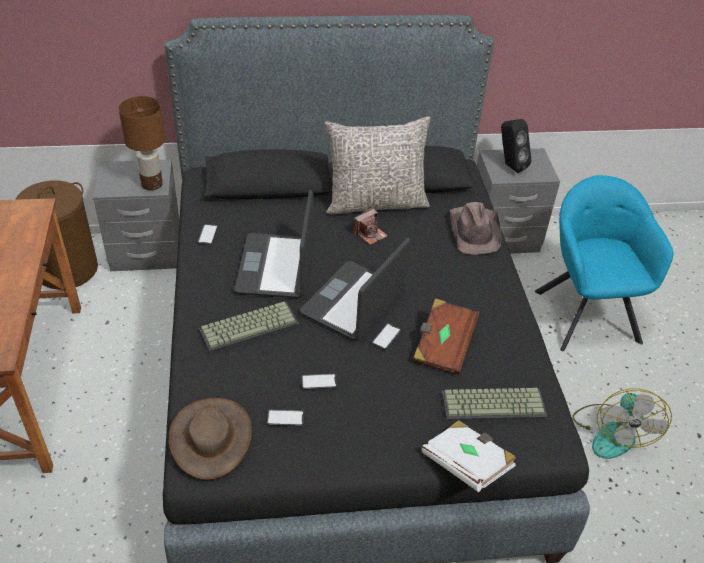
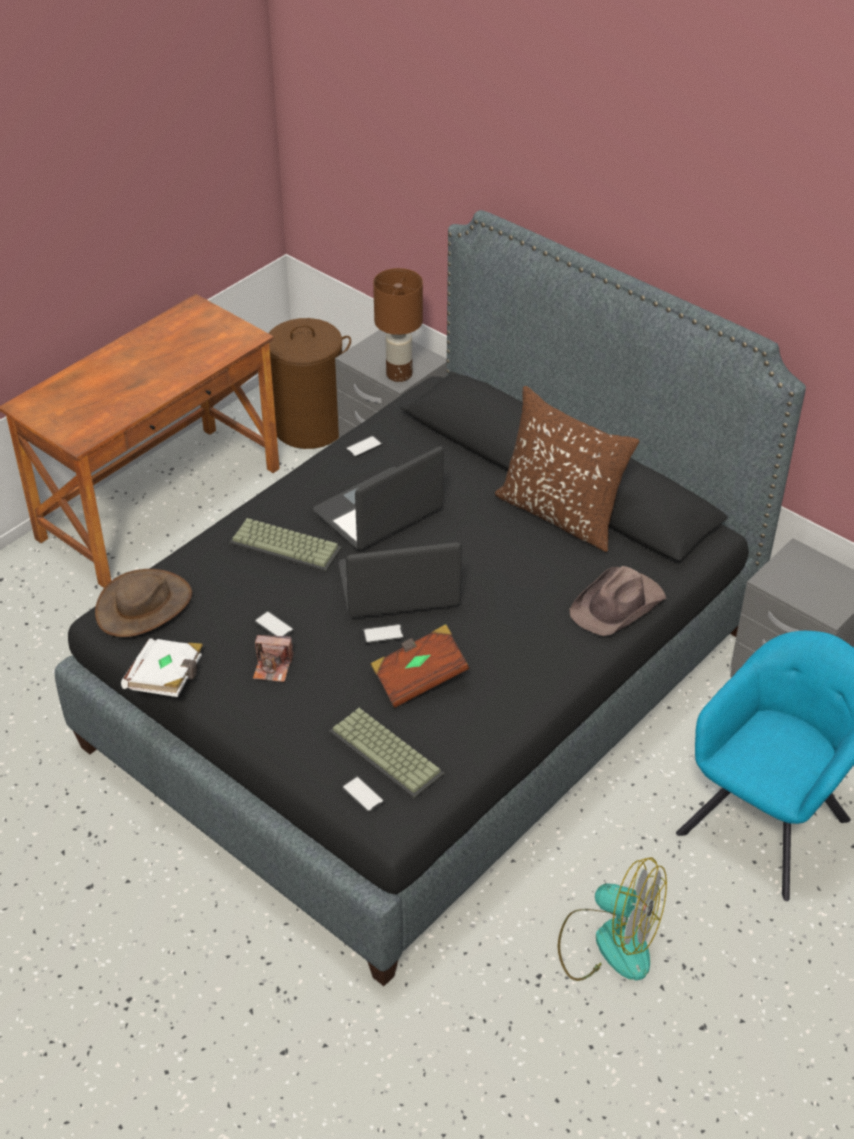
camera: 50 degrees right, 0 degrees up
phone [266,409,305,427] -> phone moved to [341,776,385,813]
grey pillow [324,116,431,215] -> brown pillow [495,386,639,552]
camera [353,208,388,245] -> camera moved to [253,635,293,682]
white book [421,420,516,492] -> white book moved to [121,638,203,697]
black speaker [501,119,531,173] -> none
fan [572,388,672,459] -> fan turned 120 degrees counterclockwise [558,858,667,981]

